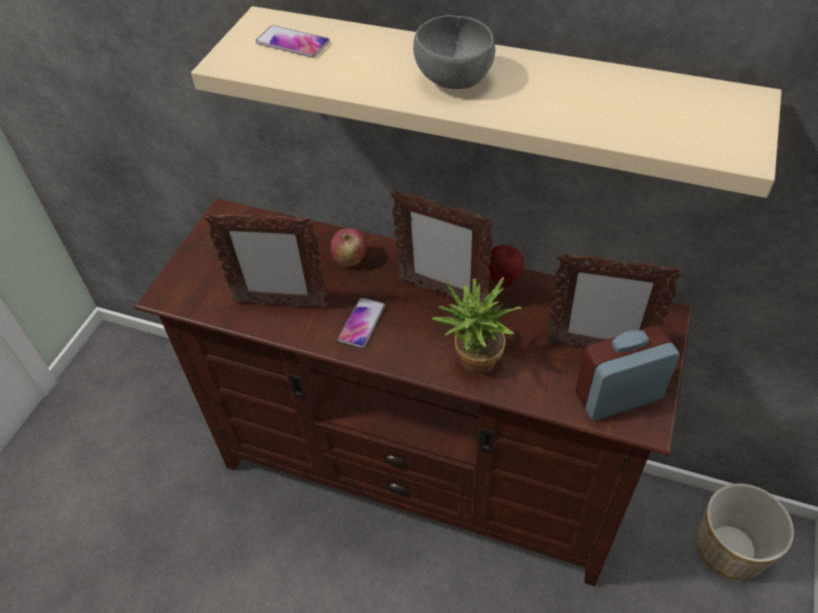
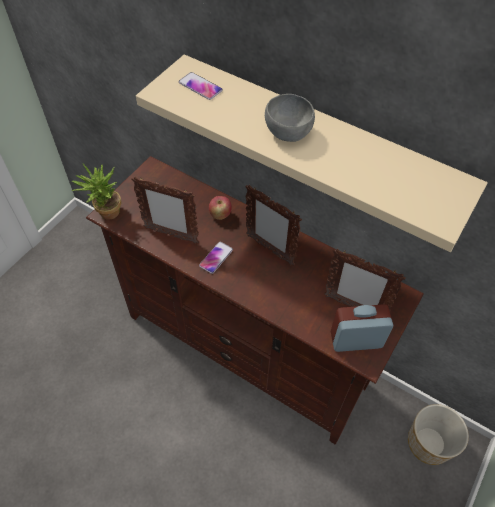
camera: 10 degrees right, 5 degrees up
potted plant [432,277,522,374] -> potted plant moved to [71,164,121,220]
apple [487,245,524,286] -> none

